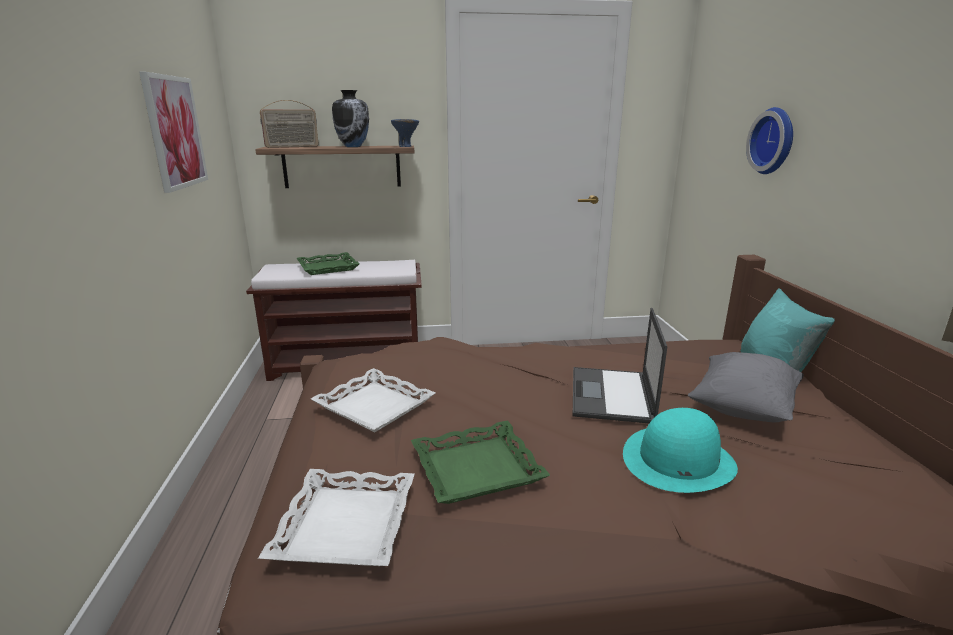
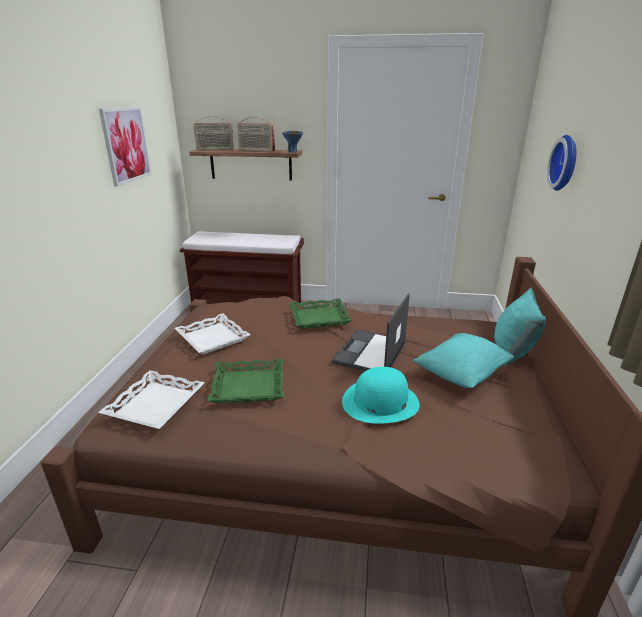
camera: 15 degrees right, 5 degrees up
green tray [296,252,360,275] -> green tray moved to [289,298,352,329]
vase [332,90,369,147] -> radio [237,117,275,152]
grey pillow [688,352,804,422] -> turquoise pillow [413,333,514,388]

